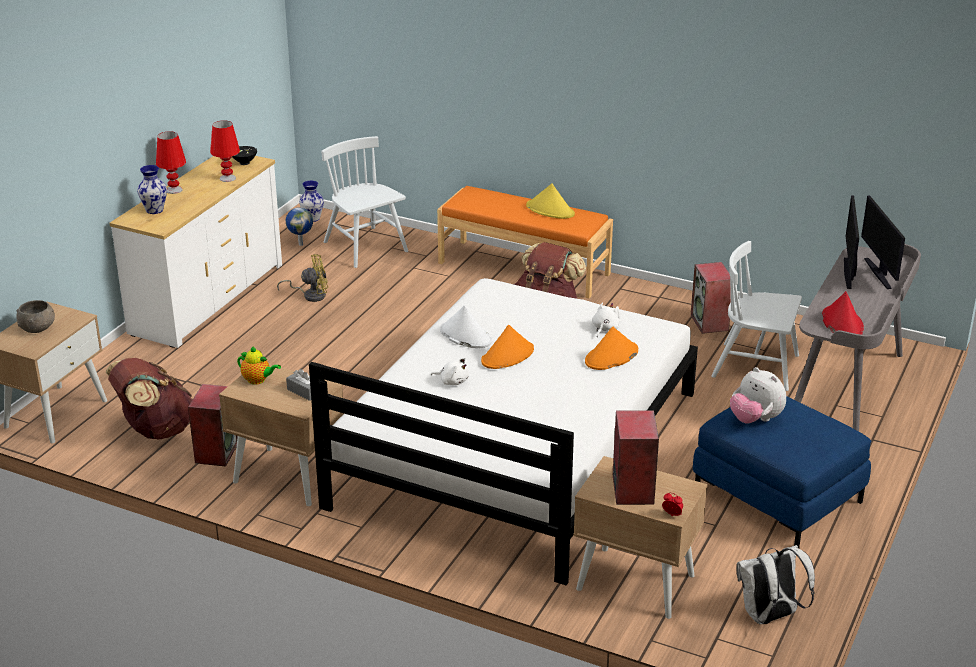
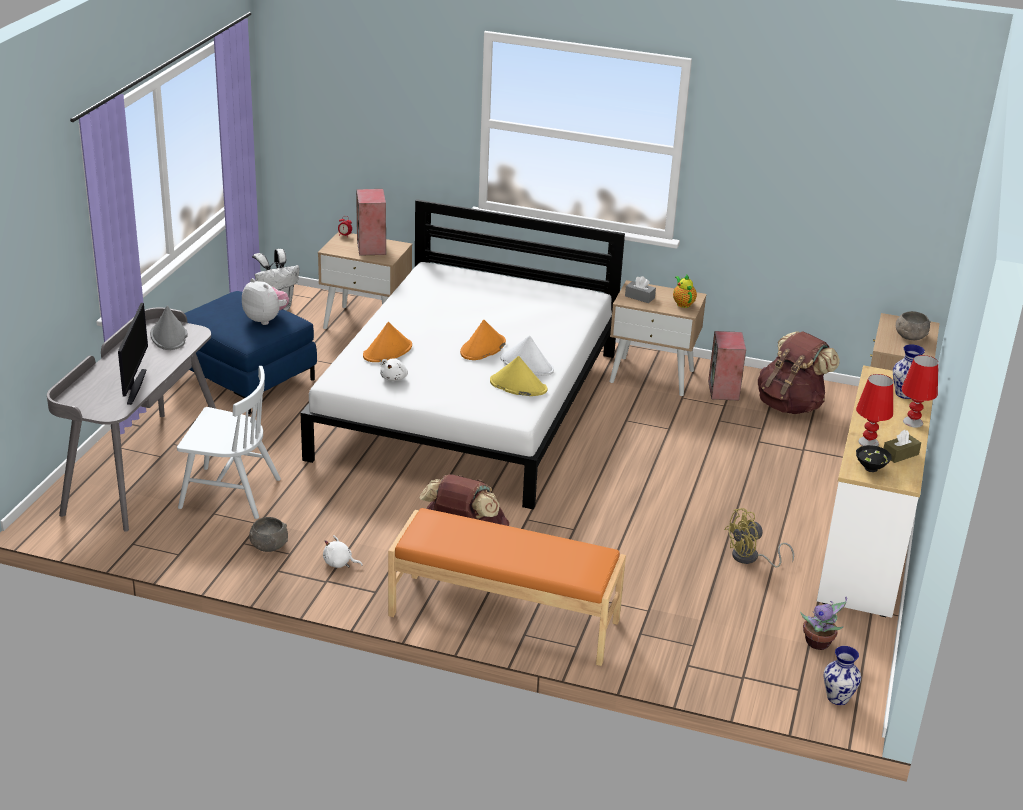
camera: 170 degrees right, 0 degrees up
teapot [237,346,281,385] -> teapot turned 60 degrees clockwise [673,275,697,308]
globe [286,207,313,246] -> potted plant [800,597,847,650]
white chair [321,136,408,268] -> none
white plush toy [431,358,469,385] -> white plush toy moved to [323,535,363,568]
yellow hat [526,184,575,219] -> yellow hat moved to [490,356,547,396]
speaker [691,262,731,334] -> grey bowl [249,517,288,552]
red hat [822,291,864,335] -> grey hat [150,306,188,350]
monitor [861,196,905,289] -> none
none -> brown tissue box [883,430,921,463]

